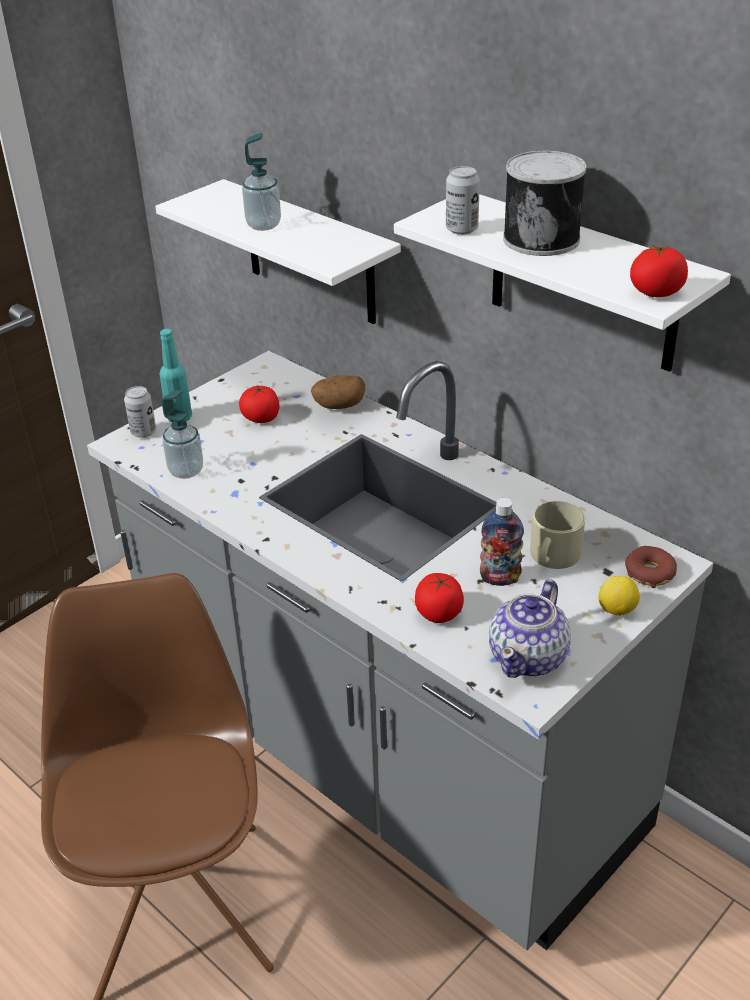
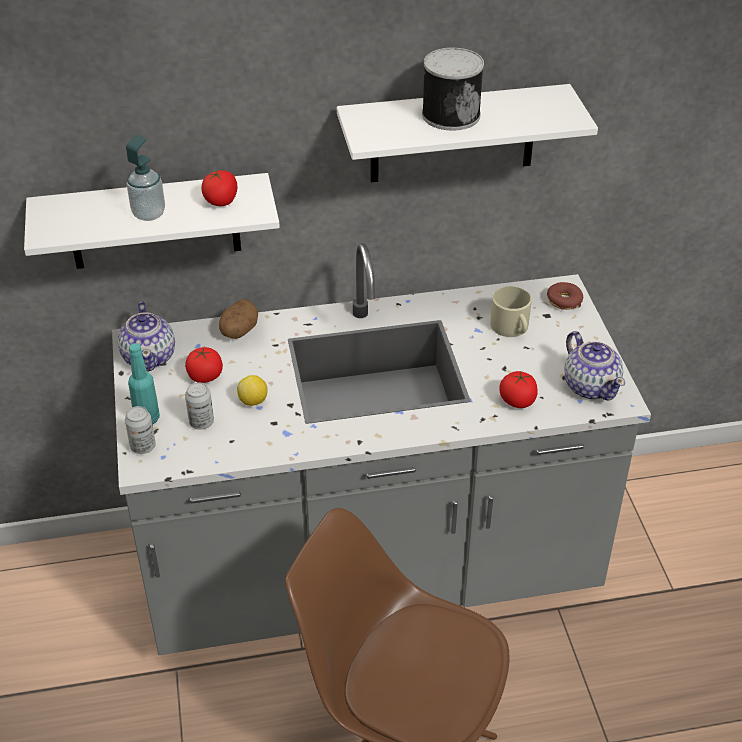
camera: 55 degrees left, 5 degrees up
soap dispenser [162,390,203,479] -> none
can [446,166,480,235] -> can moved to [185,382,214,430]
bottle [480,498,524,586] -> none
lemon [599,576,640,616] -> lemon moved to [237,375,268,406]
tomato [630,244,688,297] -> tomato moved to [201,170,237,206]
none -> teapot [118,301,175,372]

